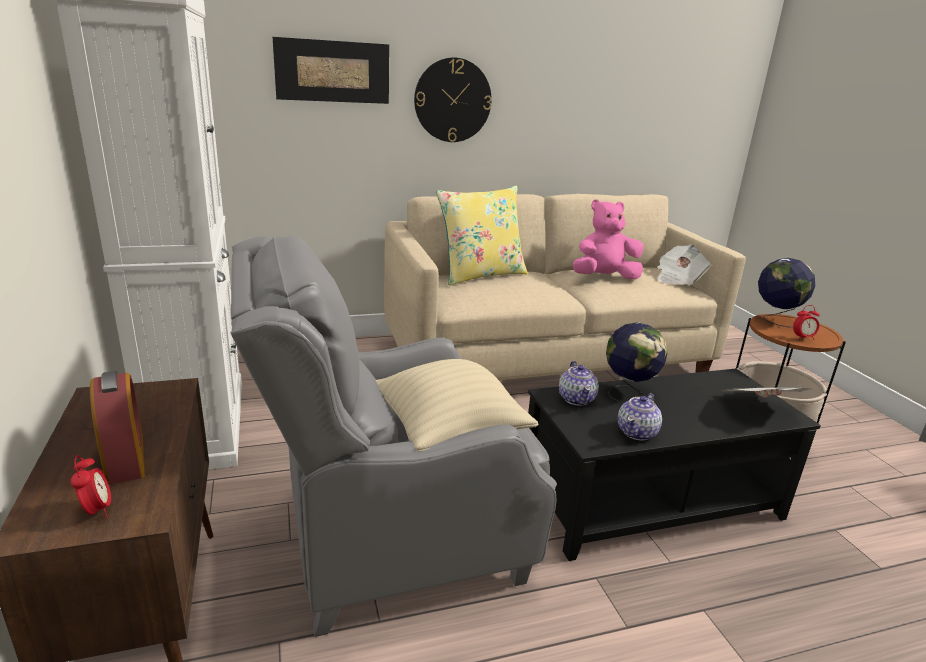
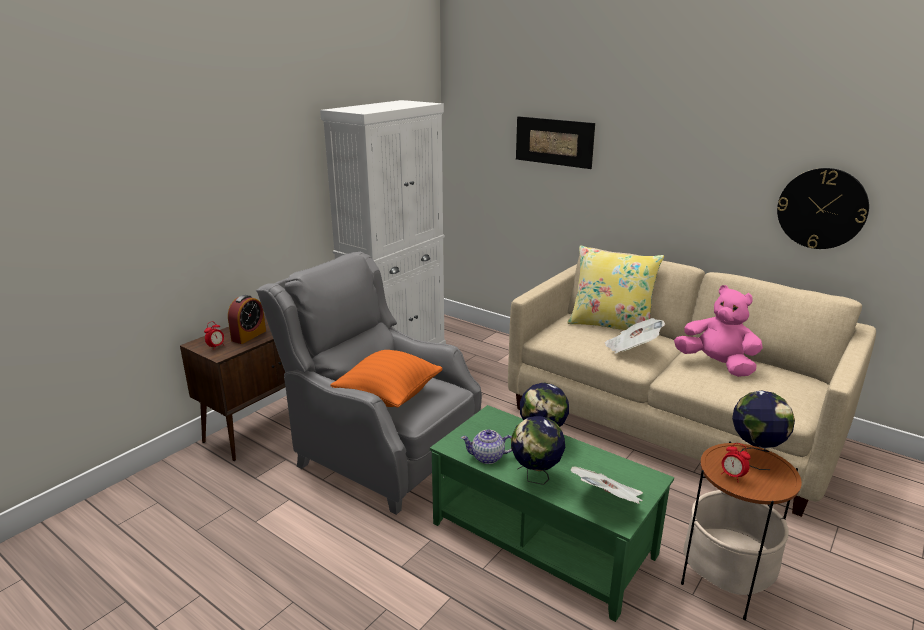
camera: 55 degrees right, 0 degrees up
beige pillow [376,359,539,452] -> orange pillow [330,350,443,408]
wall clock [414,58,492,142] -> wall clock moved to [777,168,869,249]
black coffee table [528,369,821,561] -> green coffee table [430,405,674,622]
teapot [559,361,599,406] -> none
newspaper [657,244,713,285] -> newspaper moved to [605,318,665,353]
none -> globe [511,416,565,485]

